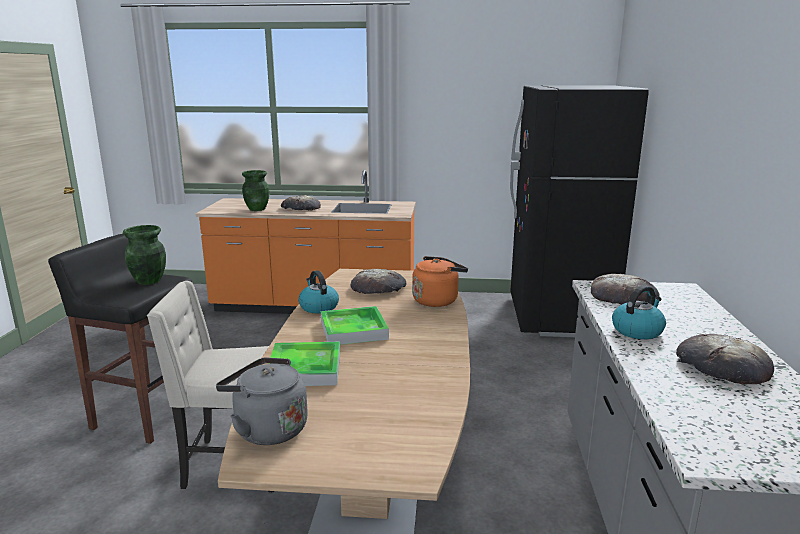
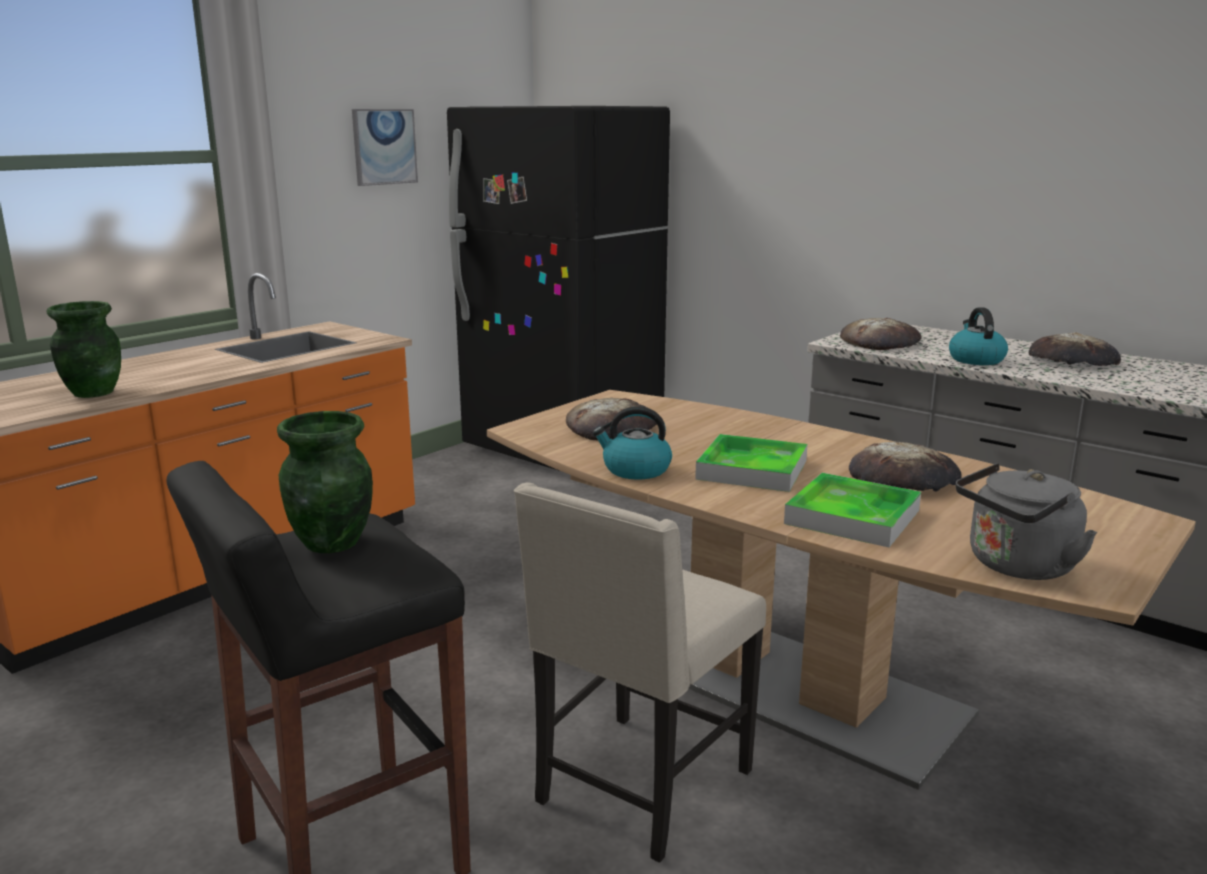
camera: 55 degrees left, 0 degrees up
bread [281,195,321,211] -> bread moved to [849,442,962,492]
orange kettle [412,256,468,307] -> none
none -> picture [352,109,418,186]

